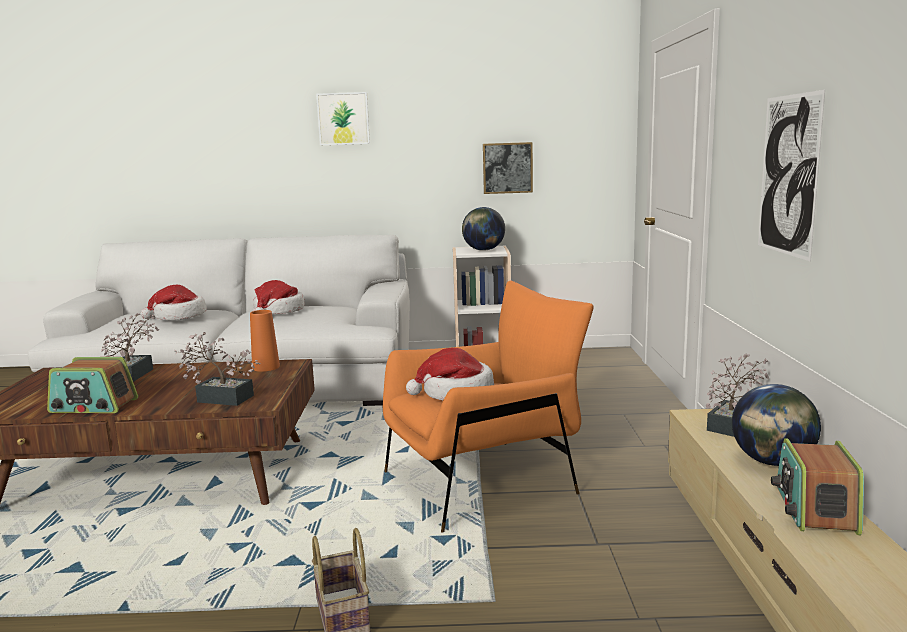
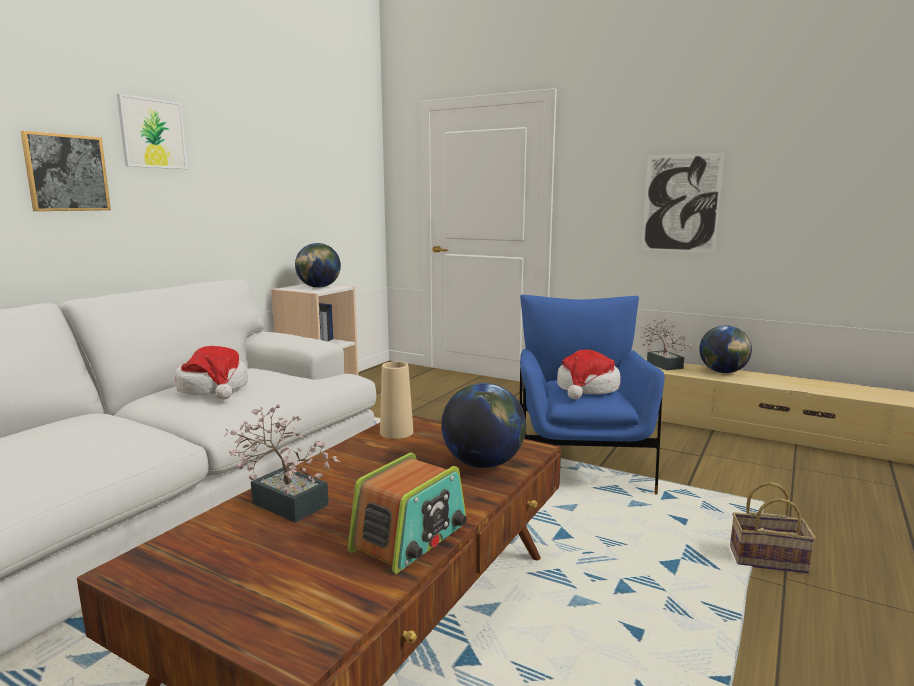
camera: 60 degrees left, 0 degrees up
hat [141,285,207,320] -> none
potted plant [174,332,261,406] -> globe [441,383,526,468]
orange vase [250,310,280,372] -> beige vase [380,362,413,439]
orange armchair [383,280,594,533] -> blue armchair [520,295,665,495]
picture [483,142,533,194] -> picture moved to [20,131,111,211]
radio [771,438,864,535] -> none

